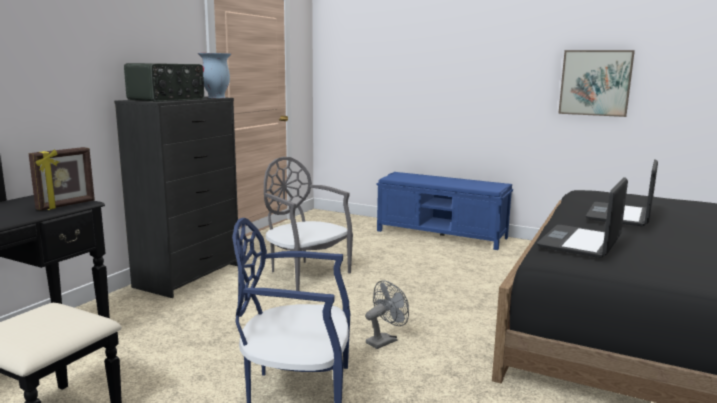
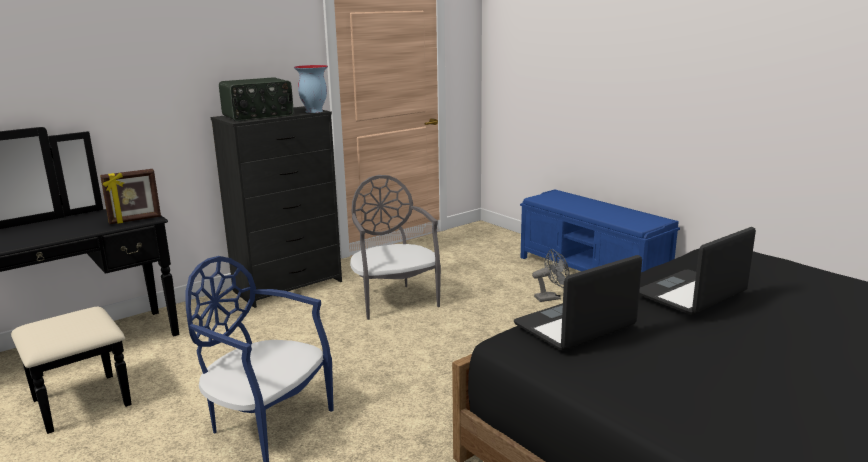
camera: 25 degrees right, 5 degrees up
grey fan [365,281,409,349] -> grey fan moved to [532,249,570,302]
picture [558,50,635,117] -> none

